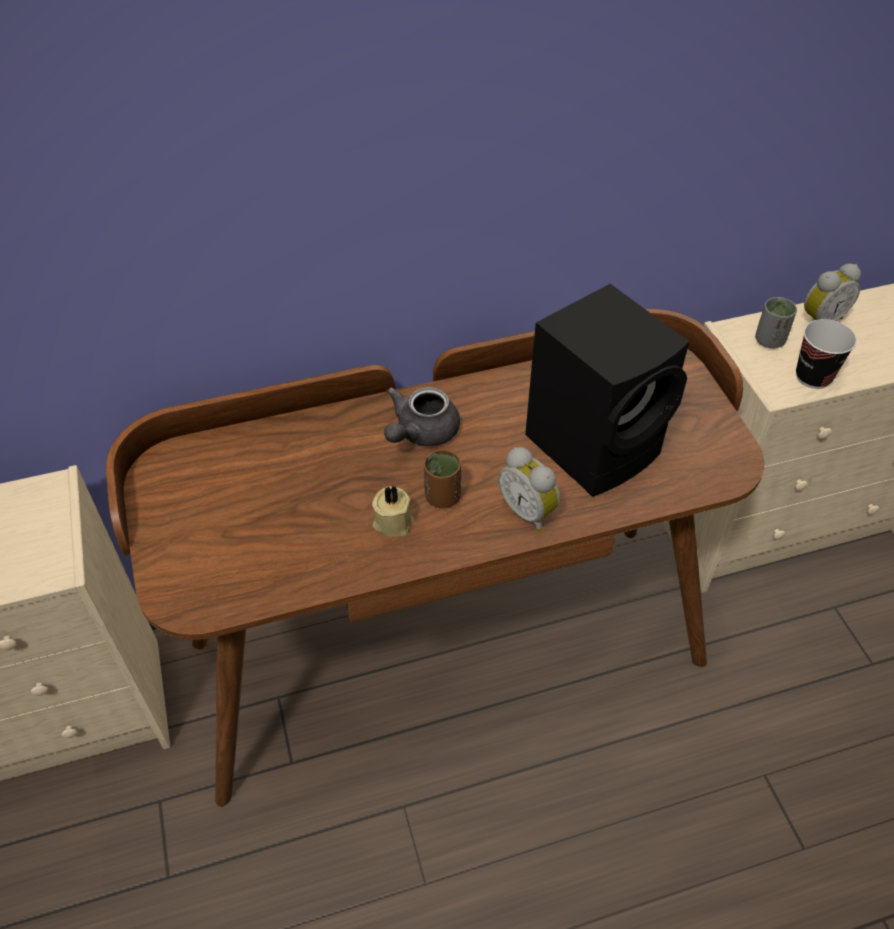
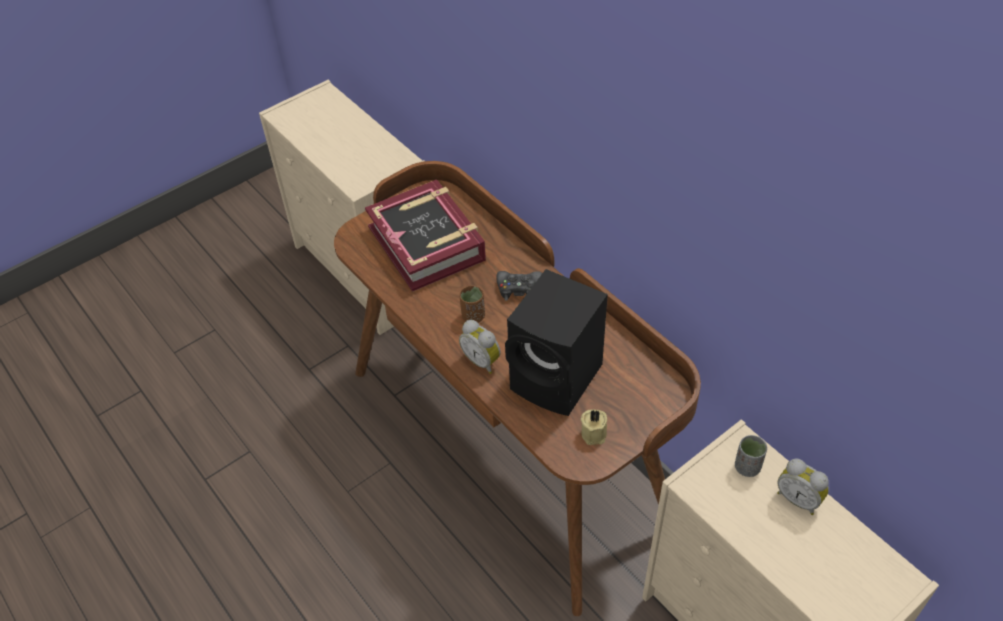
camera: 70 degrees right, 0 degrees up
beige candle [372,485,414,537] -> beige candle moved to [581,410,607,445]
grey teapot [384,387,460,446] -> black game controller [497,271,542,301]
alarm clock [498,447,560,532] -> alarm clock turned 75 degrees counterclockwise [459,320,501,374]
cup [796,319,857,389] -> none
none -> book [365,179,486,292]

